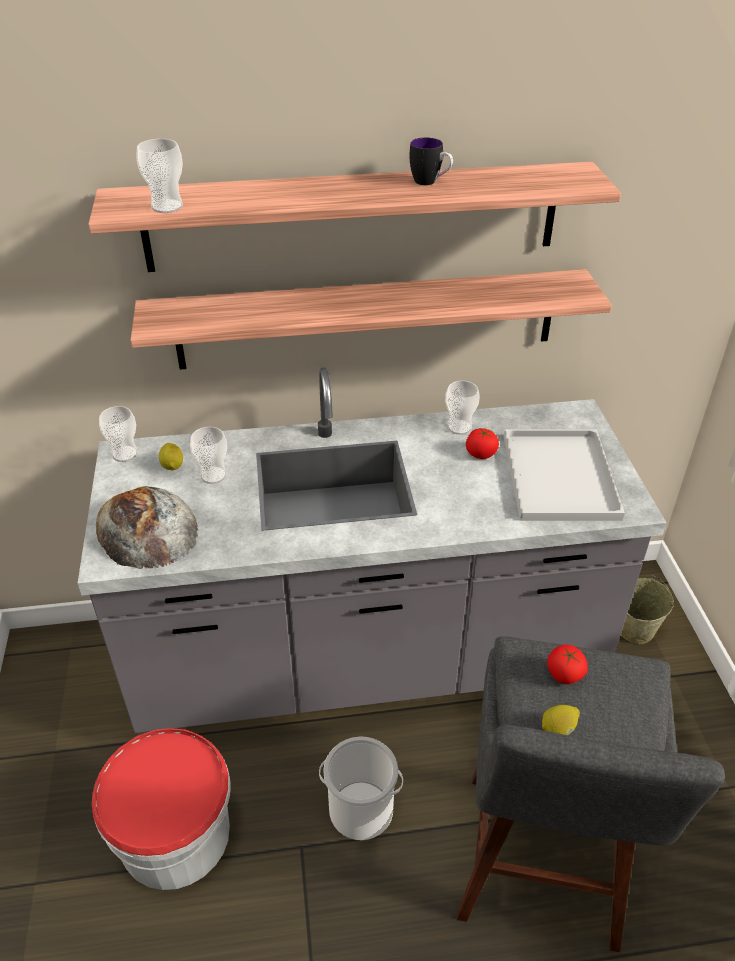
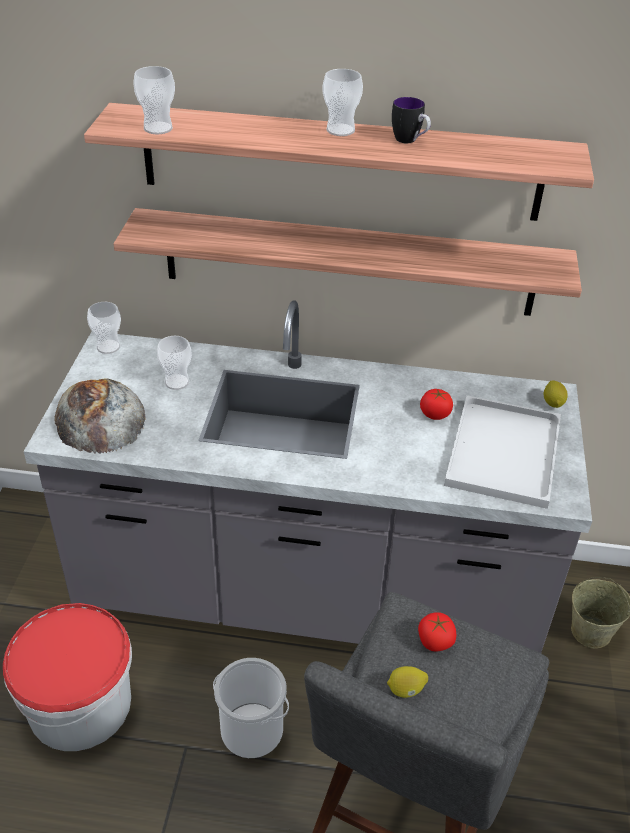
camera: 15 degrees right, 0 degrees up
lemon [159,443,183,470] -> lemon moved to [544,380,568,408]
cup [445,381,479,435] -> cup moved to [322,69,363,136]

